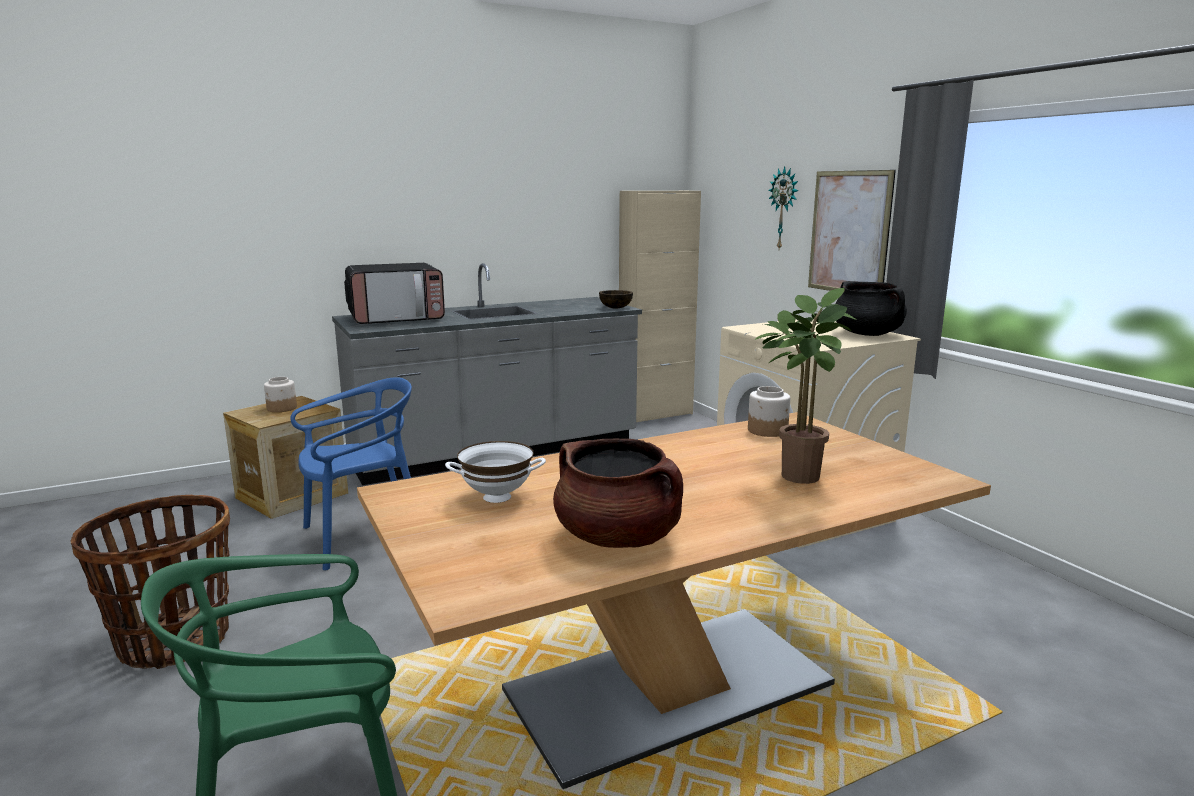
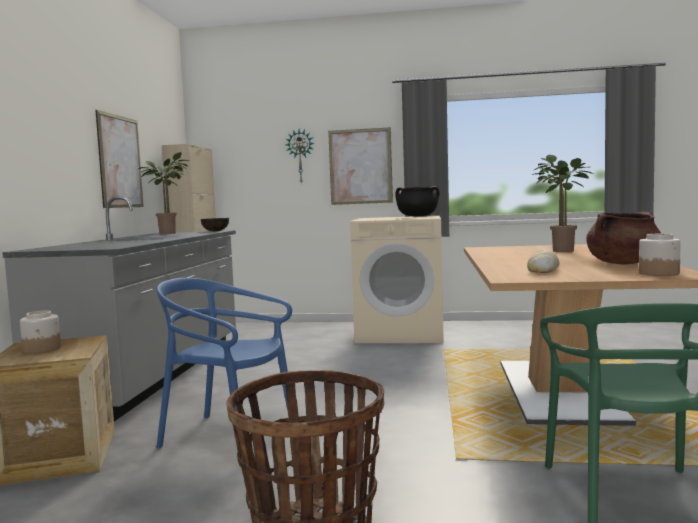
camera: 55 degrees left, 10 degrees down
blue chair [290,377,412,571] -> blue chair turned 75 degrees counterclockwise [157,278,292,448]
microwave [344,263,445,324] -> none
white bowl [445,441,546,503] -> bread [527,249,559,273]
jar [748,386,790,437] -> jar moved to [639,234,681,276]
none -> picture [95,110,144,208]
none -> potted plant [138,152,189,234]

